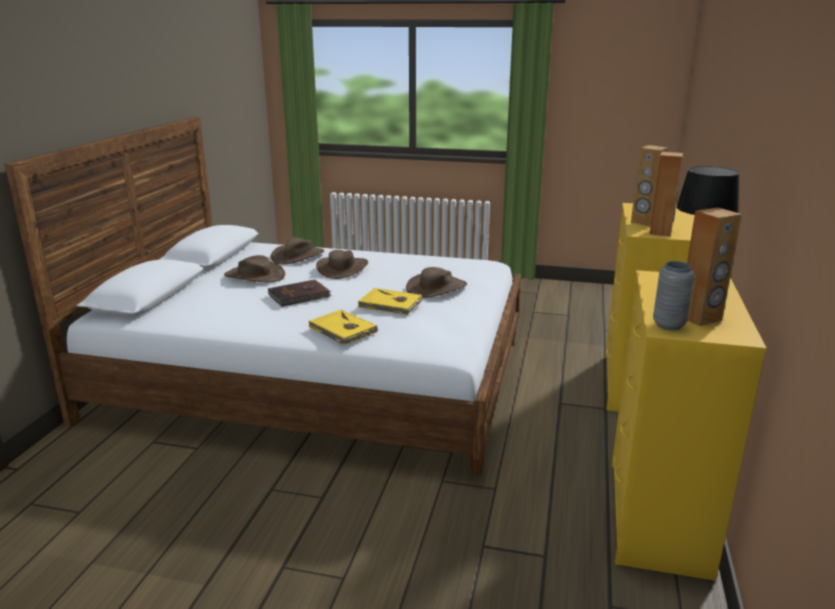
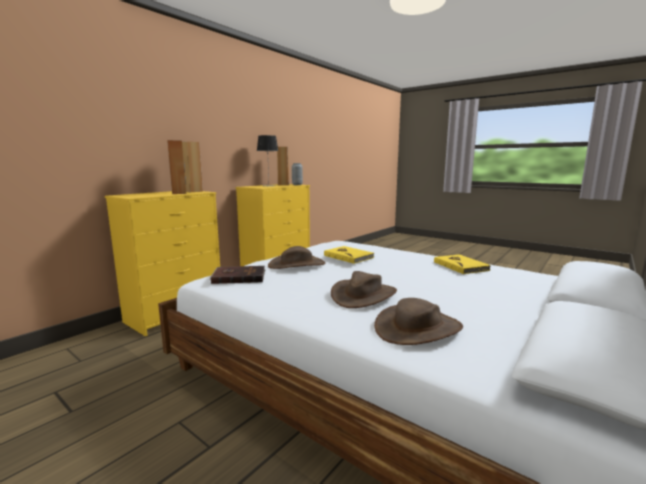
camera: 155 degrees left, 10 degrees down
brown hat [224,255,285,282] -> none
brown book [268,280,332,307] -> brown book moved to [210,266,266,284]
yellow book [308,309,377,345] -> yellow book moved to [434,254,491,274]

